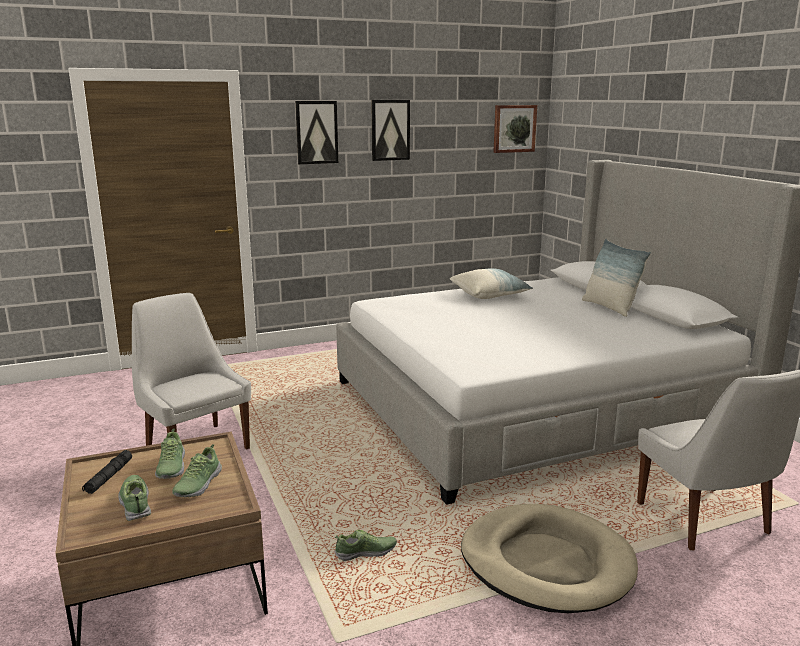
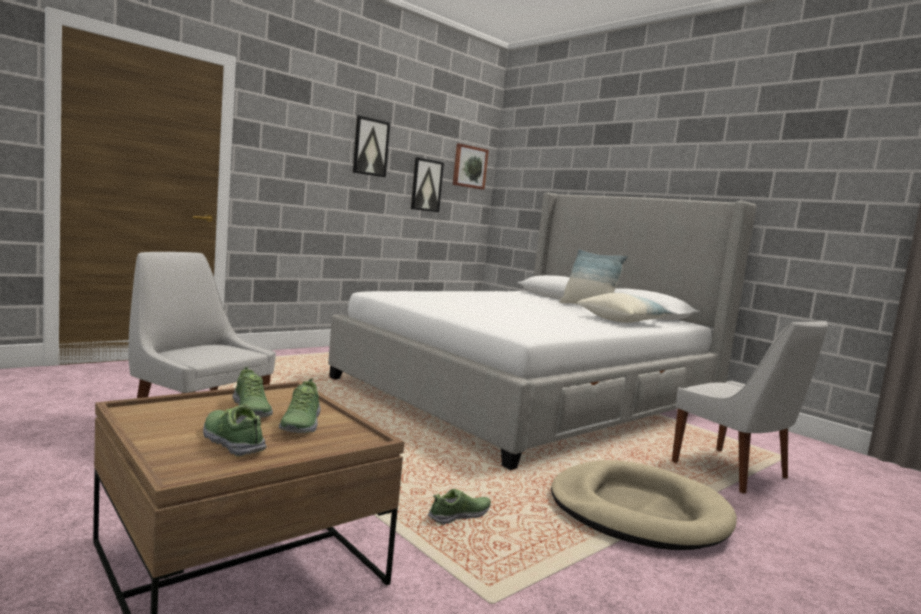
camera: 20 degrees left, 10 degrees down
black flashlight [82,450,132,494] -> none
picture [295,101,338,164] -> picture moved to [411,157,444,212]
pillow [450,268,533,299] -> pillow moved to [577,293,673,323]

